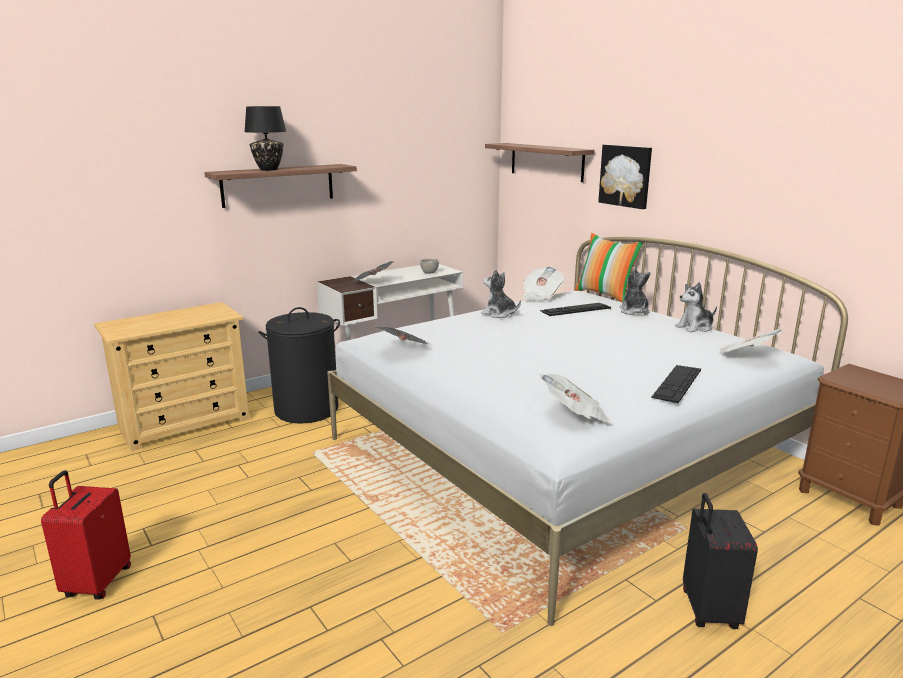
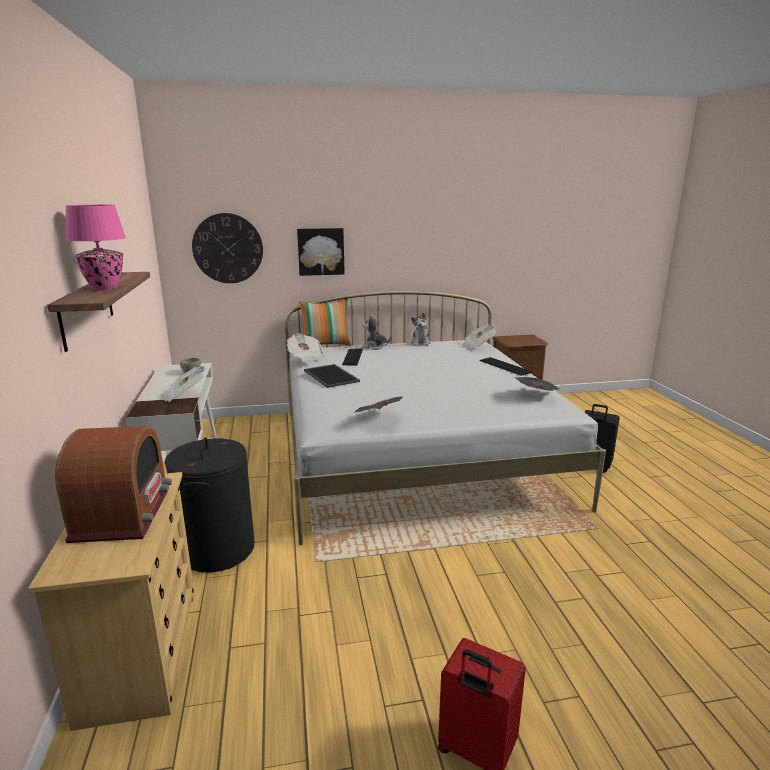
camera: 65 degrees left, 0 degrees up
black table lamp [245,106,286,171] -> pink table lamp [65,205,126,290]
plush toy [481,269,521,318] -> tray [304,364,360,388]
shelf [485,143,594,182] -> wall clock [192,213,263,283]
none -> radio [55,426,172,543]

